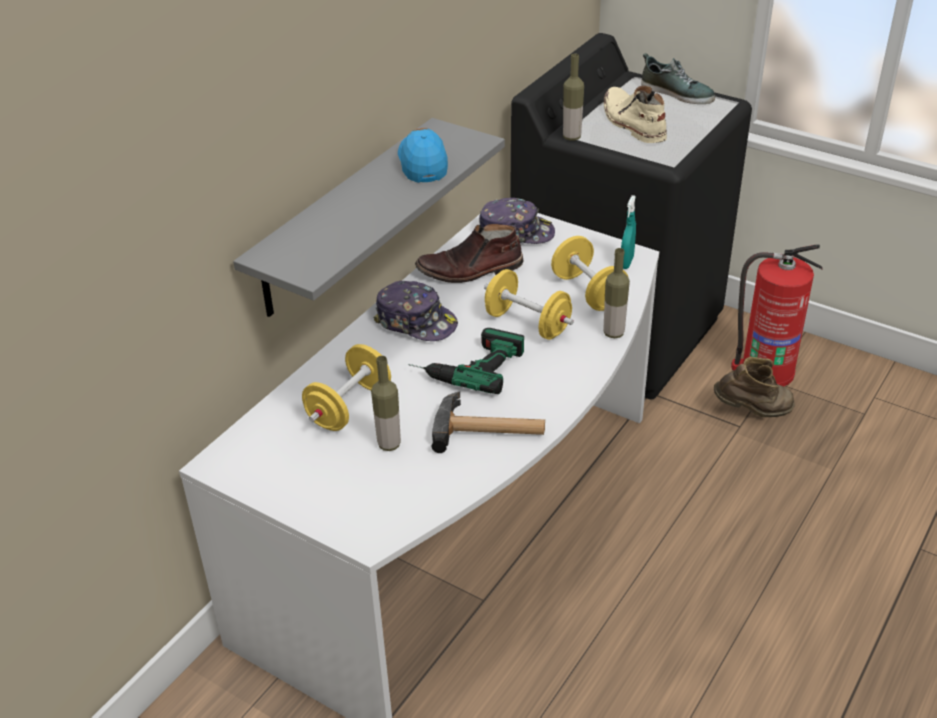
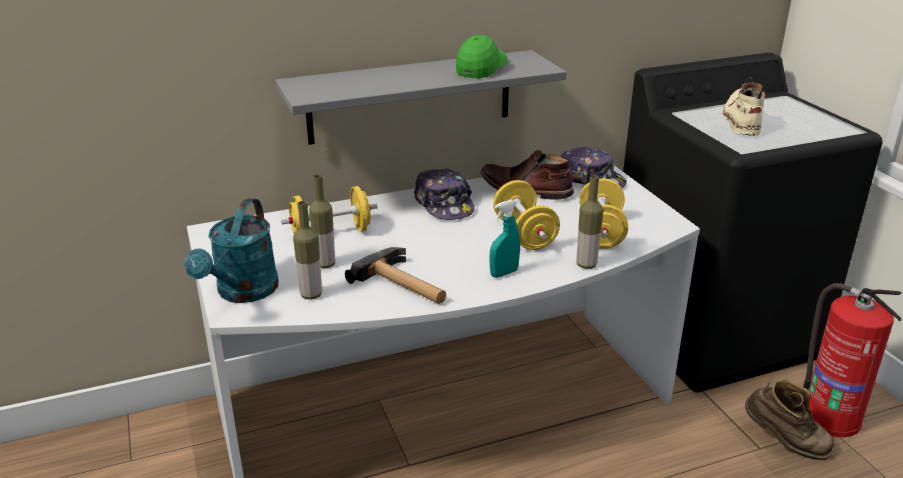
camera: 35 degrees right, 10 degrees down
blue cap [398,128,448,183] -> green cap [456,35,508,79]
power drill [408,328,524,394] -> none
bottle [563,54,584,140] -> bottle moved to [293,201,322,300]
turquoise spray bottle [621,195,636,269] -> turquoise spray bottle moved to [489,200,520,278]
shoe [641,53,715,104] -> none
none -> turquoise watering can [184,198,279,303]

